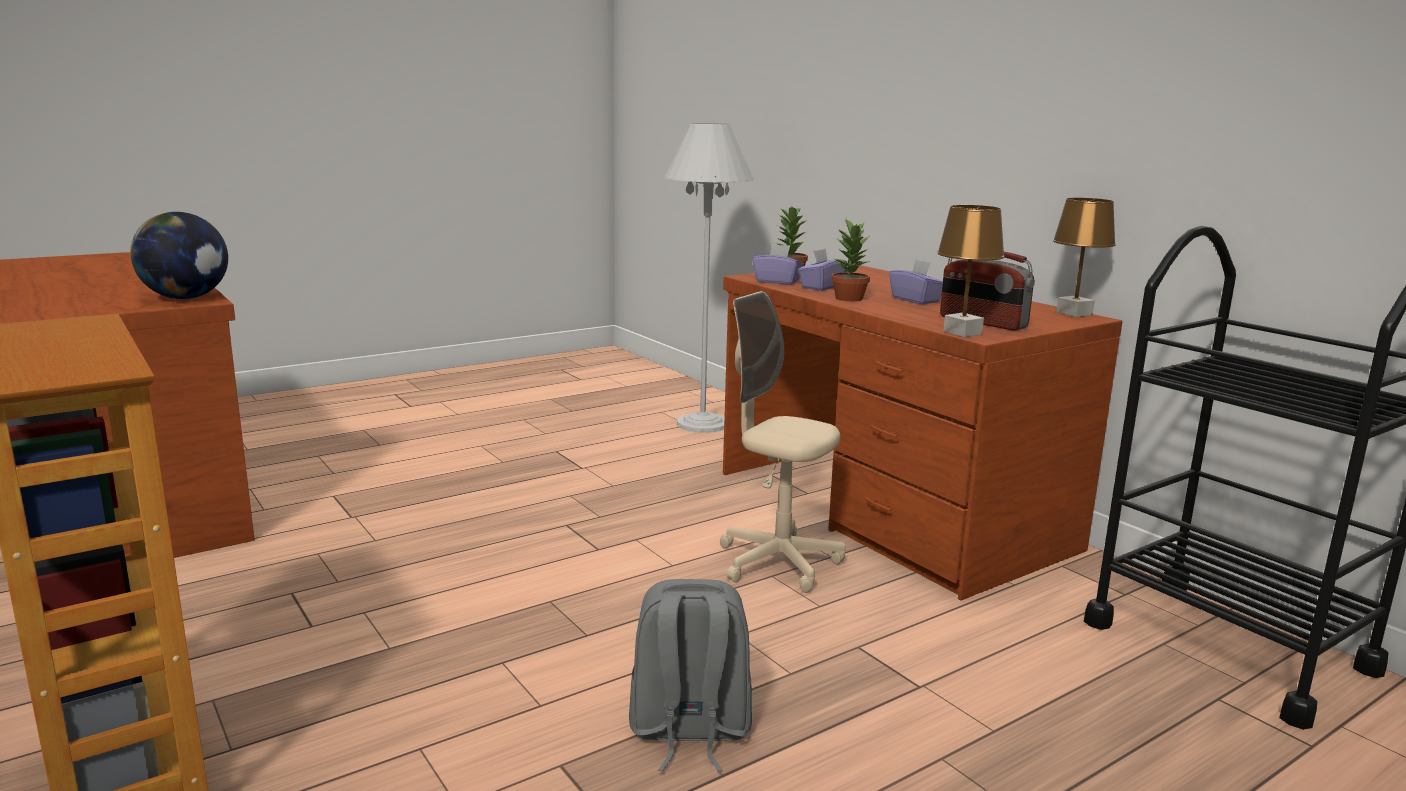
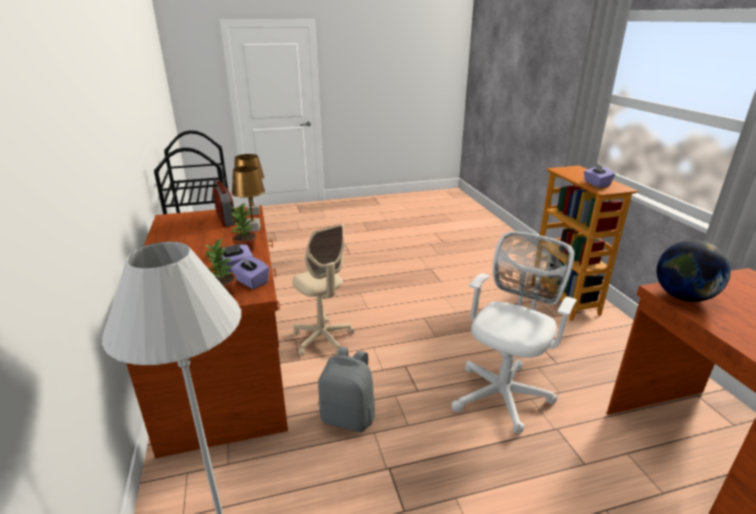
camera: 160 degrees left, 10 degrees up
grey backpack [629,579,752,772] -> grey backpack moved to [318,347,375,432]
purple tissue box [889,260,943,304] -> purple tissue box moved to [584,163,615,188]
brown table lamp [1053,198,1116,317] -> brown table lamp moved to [232,166,265,232]
none -> white office chair [451,231,577,434]

